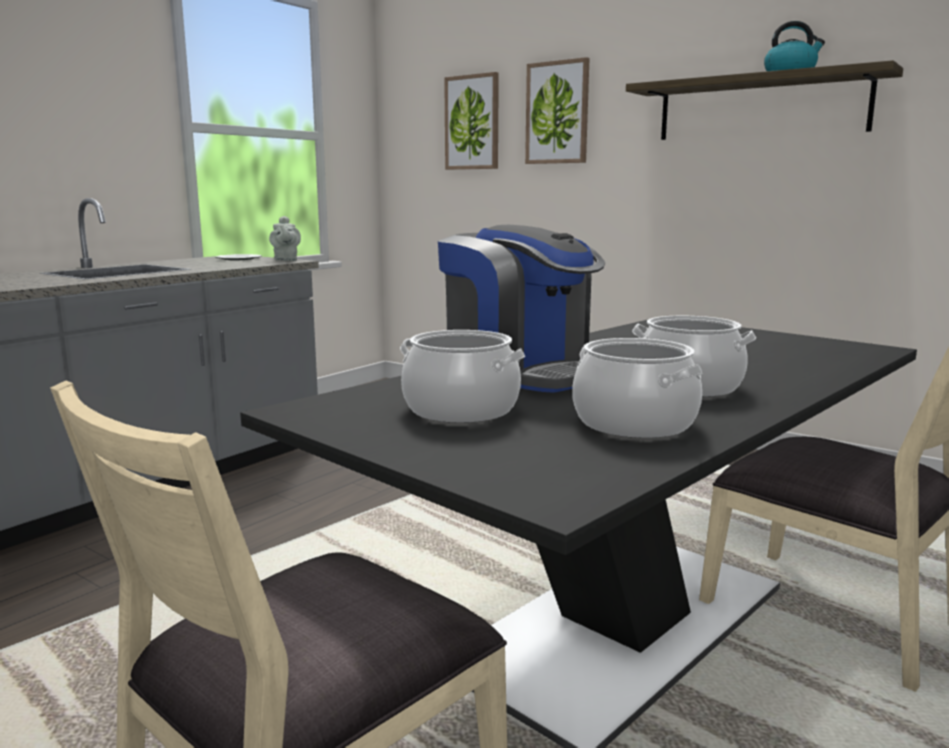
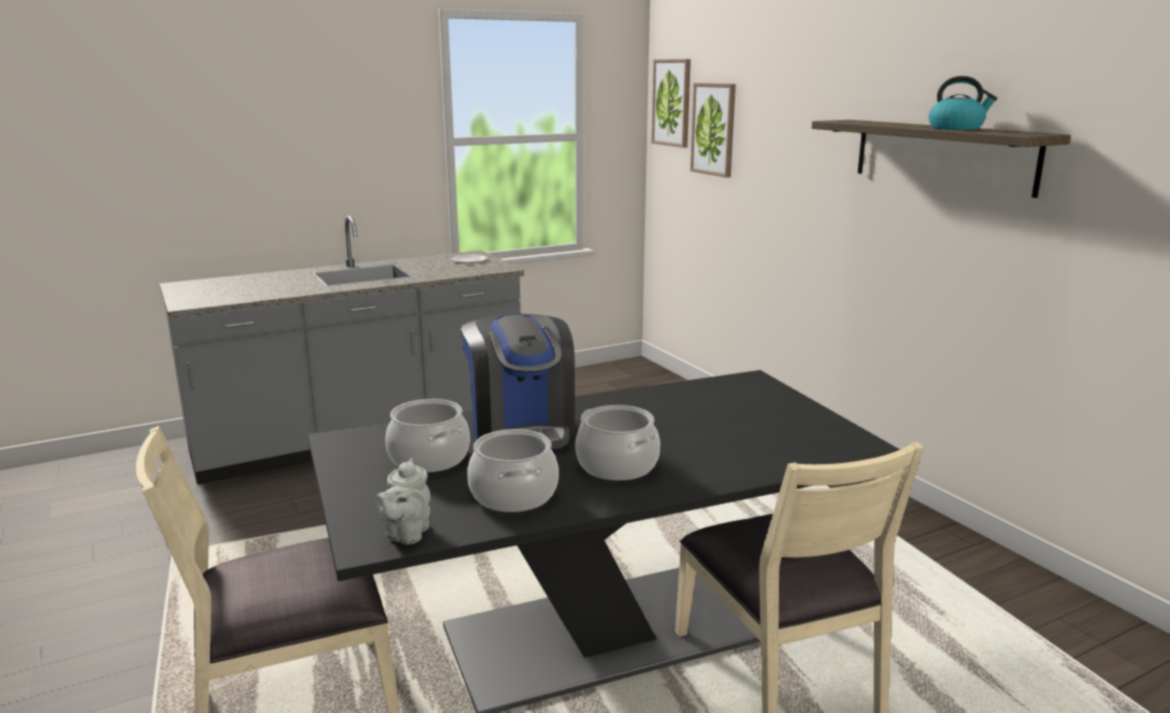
camera: 25 degrees right, 5 degrees up
grey teapot [269,216,301,261] -> grey teapot moved to [375,458,430,545]
picture [525,57,589,164] -> picture moved to [652,59,691,148]

